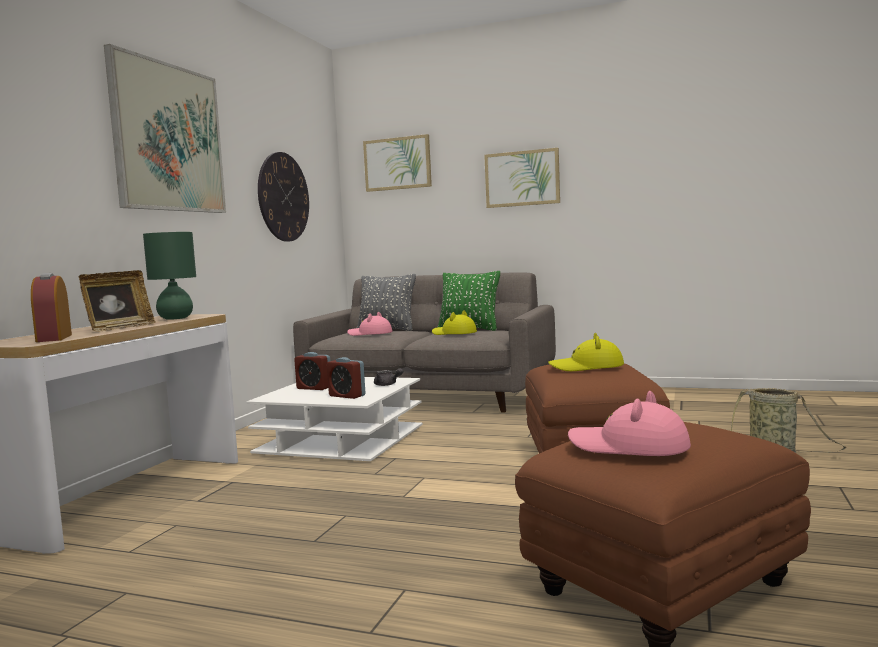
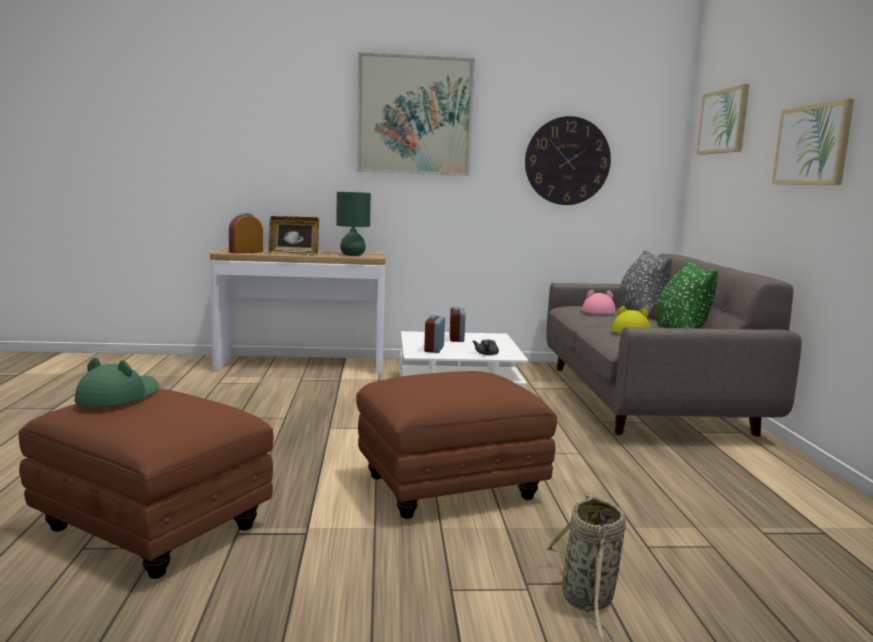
camera: 65 degrees right, 5 degrees up
yellow hat [548,333,624,371] -> none
pink hat [568,391,691,456] -> green hat [75,357,159,408]

